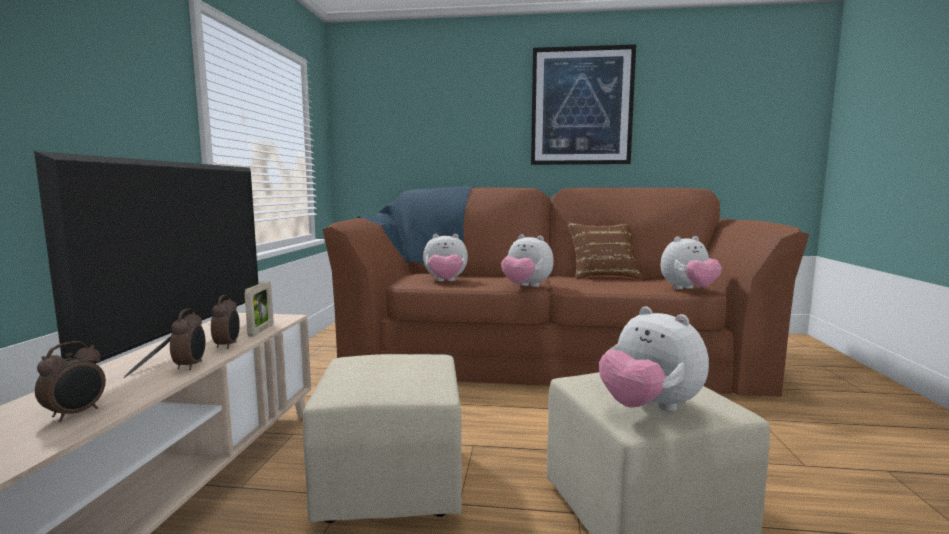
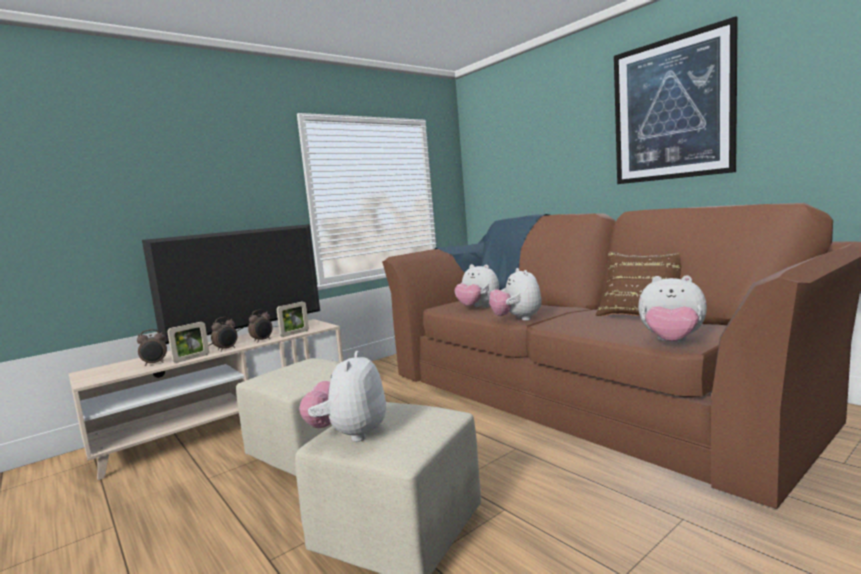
camera: 45 degrees right, 0 degrees up
none -> picture frame [167,322,209,363]

